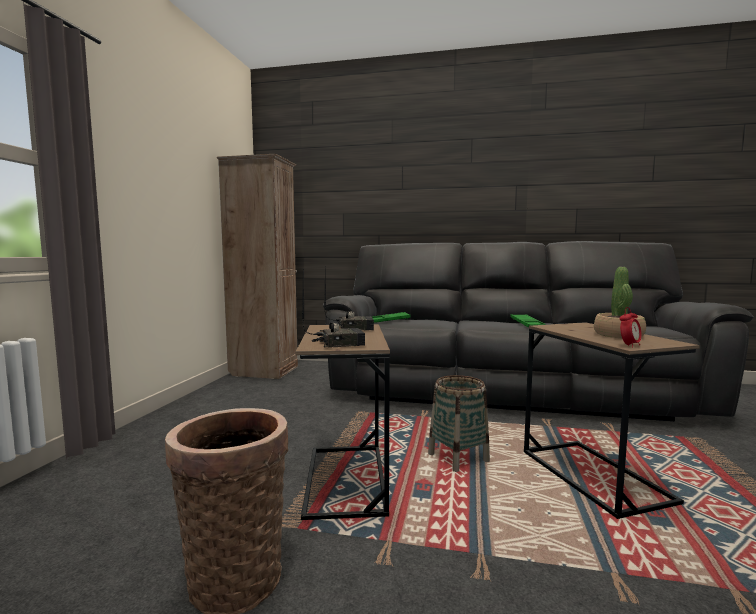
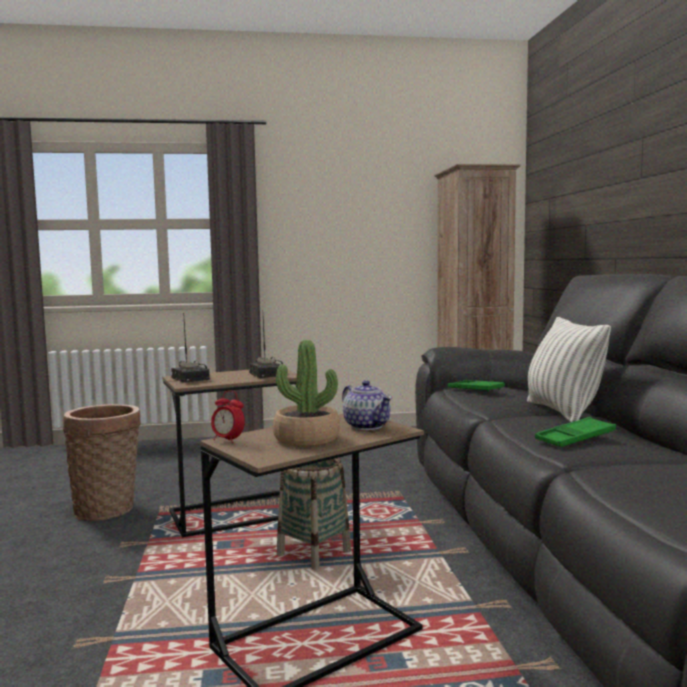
camera: 70 degrees right, 0 degrees up
none -> teapot [342,380,392,430]
none -> pillow [527,317,611,422]

